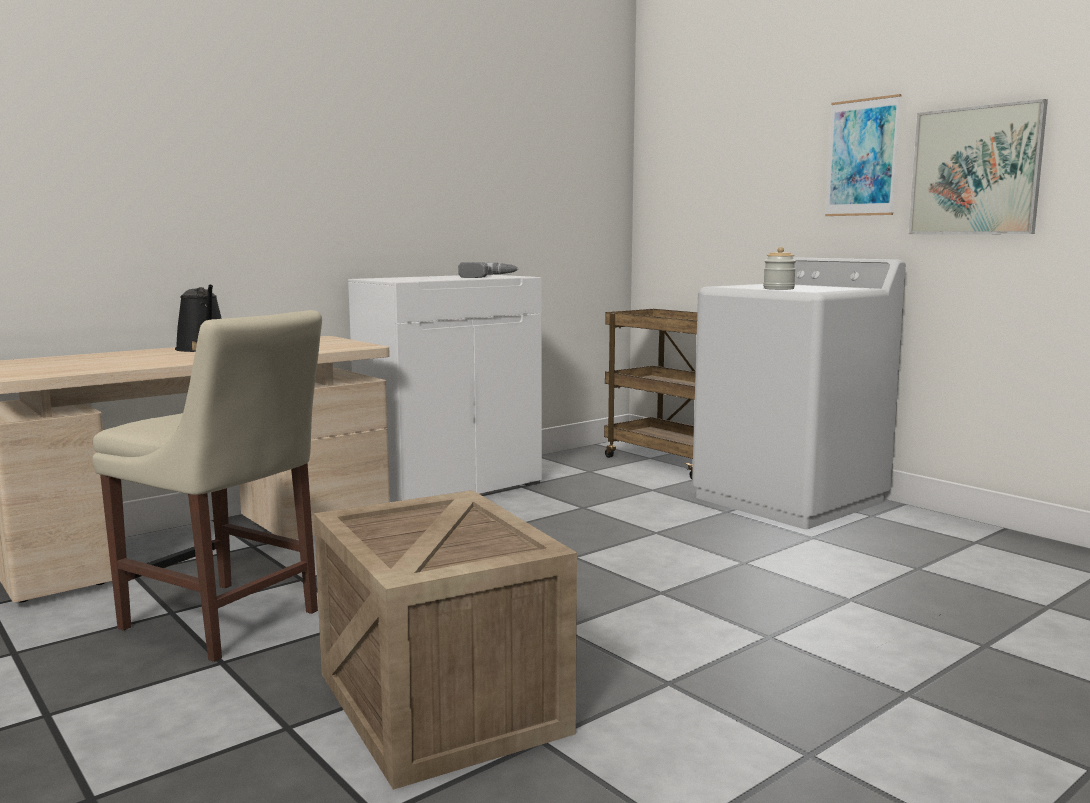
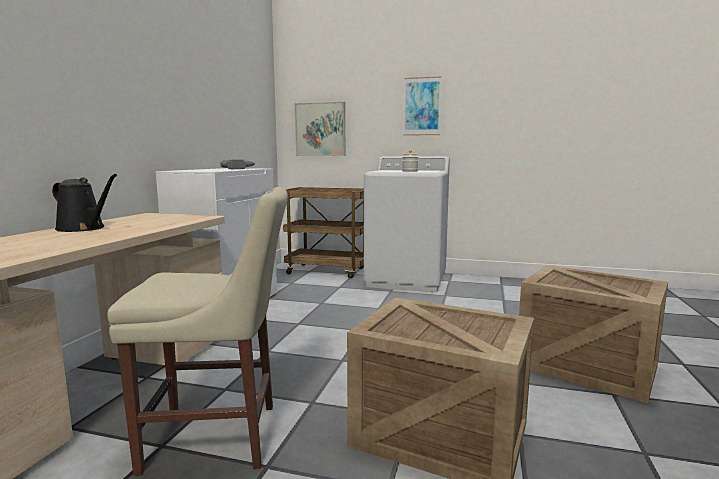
camera: 35 degrees left, 0 degrees up
picture [909,99,1048,234] -> picture moved to [295,102,345,156]
none -> crate [519,265,668,404]

